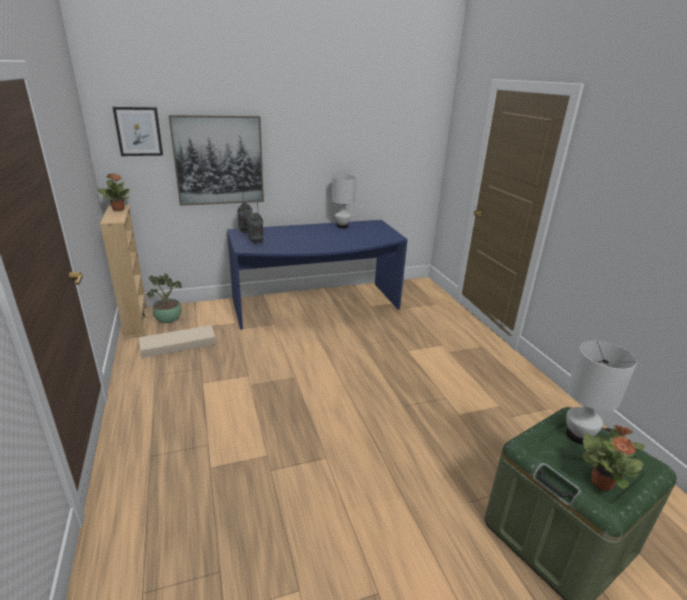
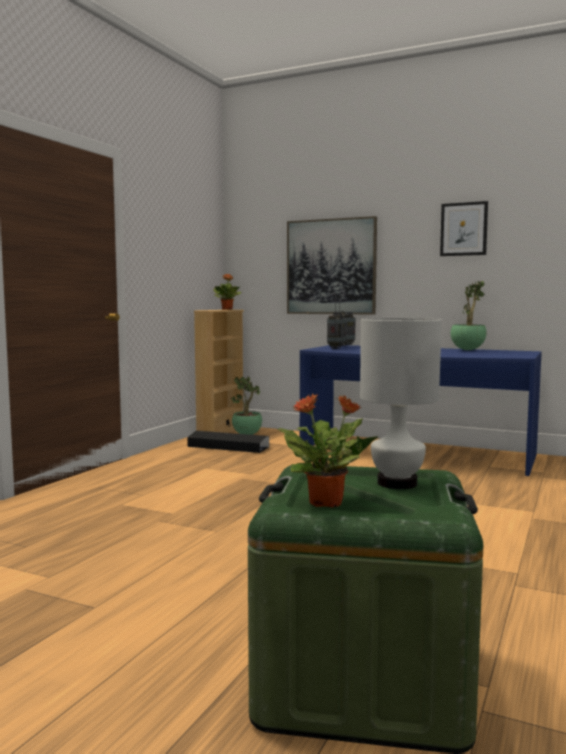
camera: 45 degrees right, 20 degrees down
picture [113,107,163,156] -> picture moved to [440,201,488,256]
beige storage box [139,325,216,358] -> black storage box [187,431,269,453]
white table lamp [332,175,356,228] -> potted plant [451,281,487,350]

